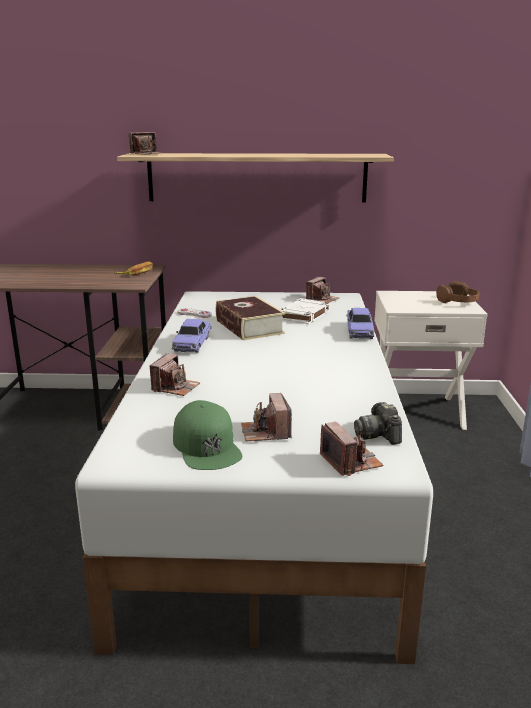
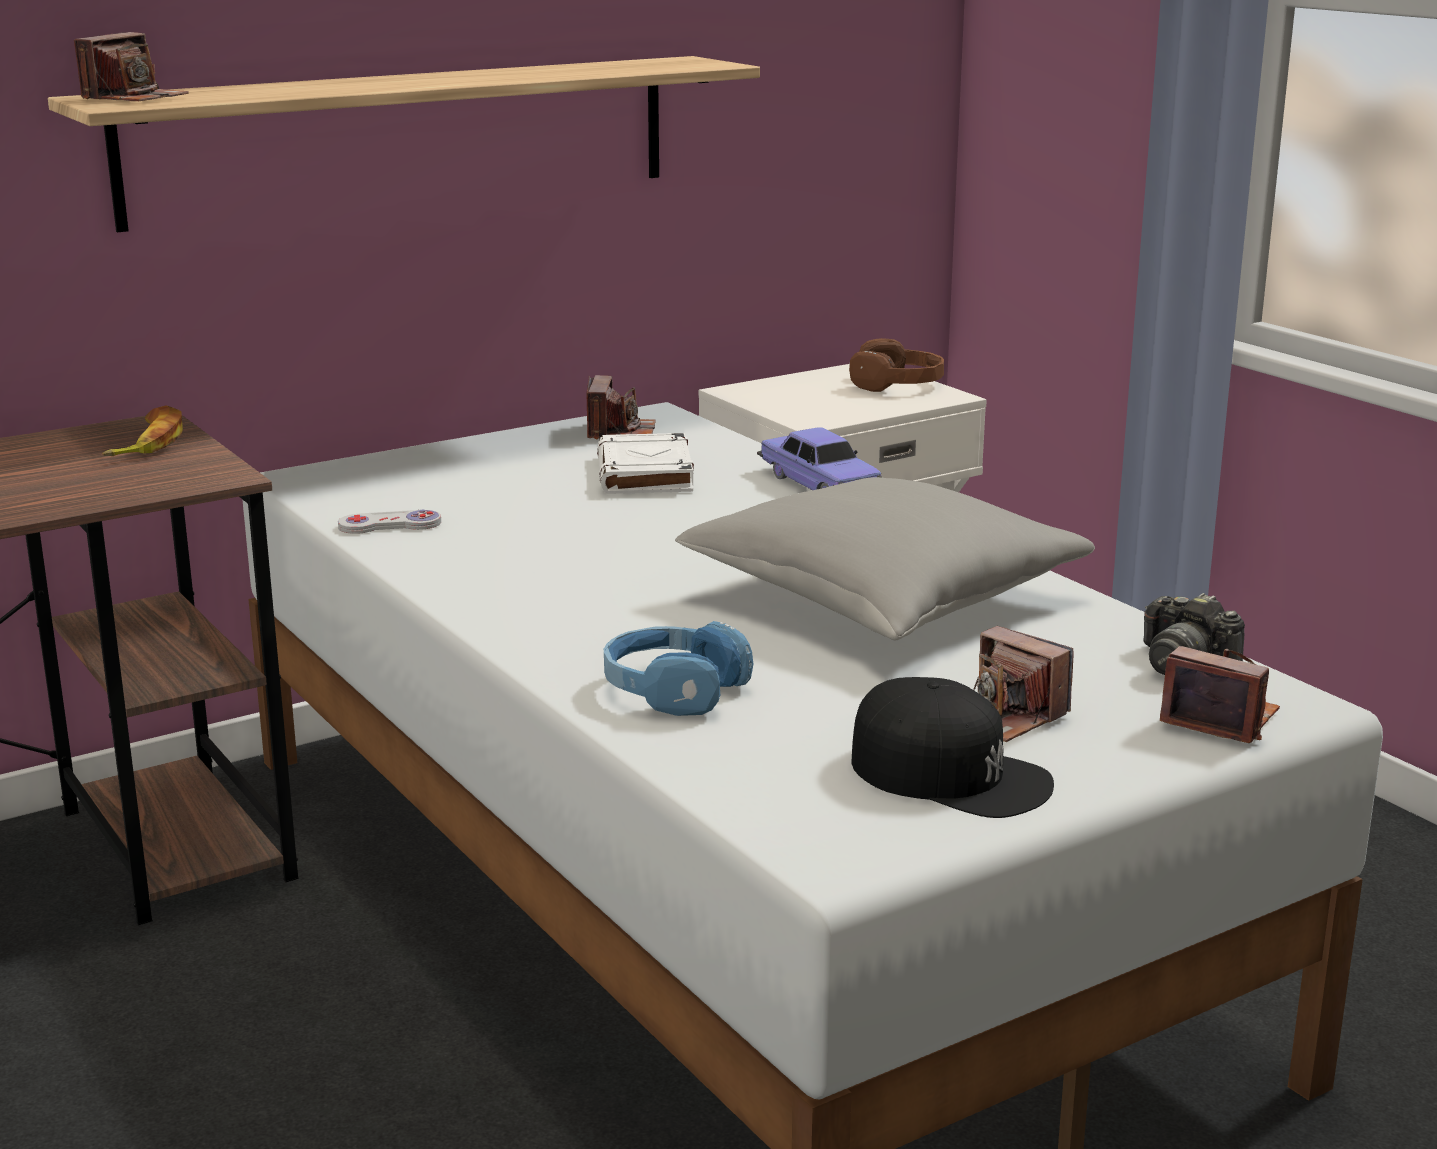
camera: 35 degrees left, 0 degrees up
camera [150,353,200,396] -> blue headphones [604,621,753,716]
toy car [171,319,212,353] -> none
green cap [173,400,242,470] -> black cap [852,677,1054,818]
book [216,296,285,340] -> none
none -> grey pillow [675,477,1095,640]

